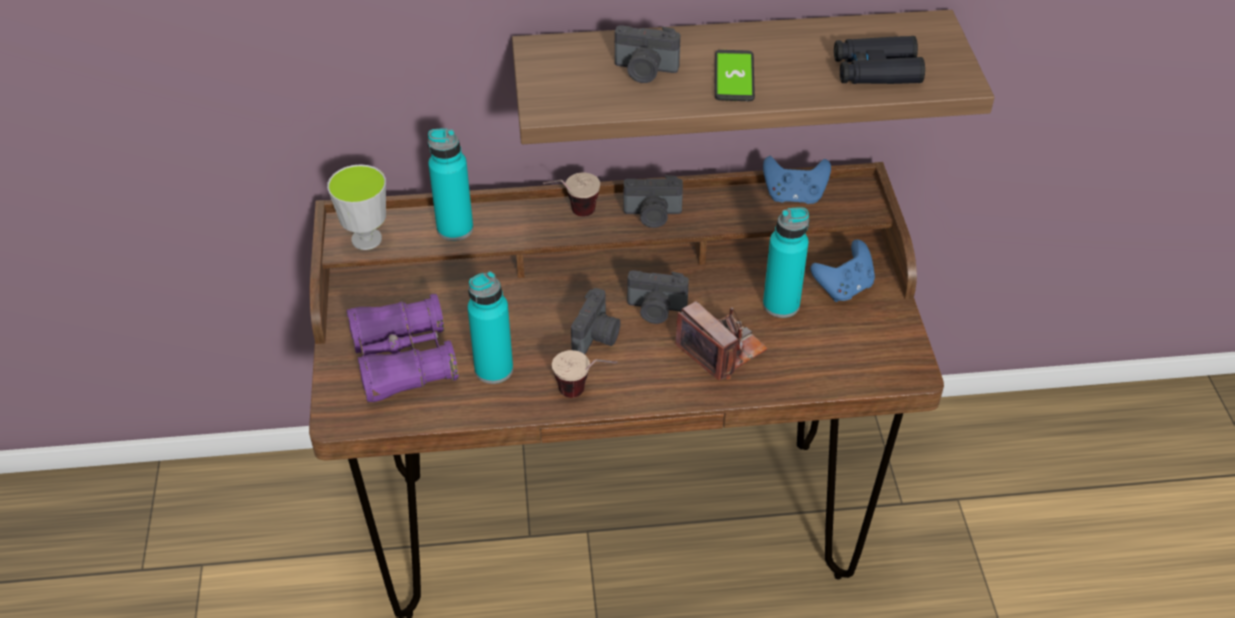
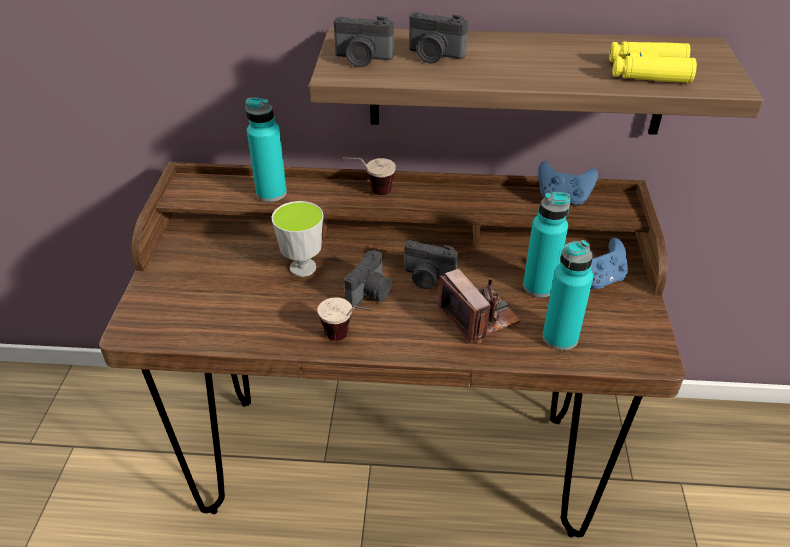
camera: 10 degrees right, 5 degrees down
cup [327,164,386,250] -> cup moved to [271,201,324,277]
purple binoculars [347,294,459,403] -> none
turquoise bottle [468,271,513,384] -> turquoise bottle moved to [542,240,593,350]
camera [624,175,683,228] -> camera moved to [334,16,394,67]
phone [714,50,755,101] -> none
black binoculars [834,36,925,84] -> yellow binoculars [609,41,697,83]

